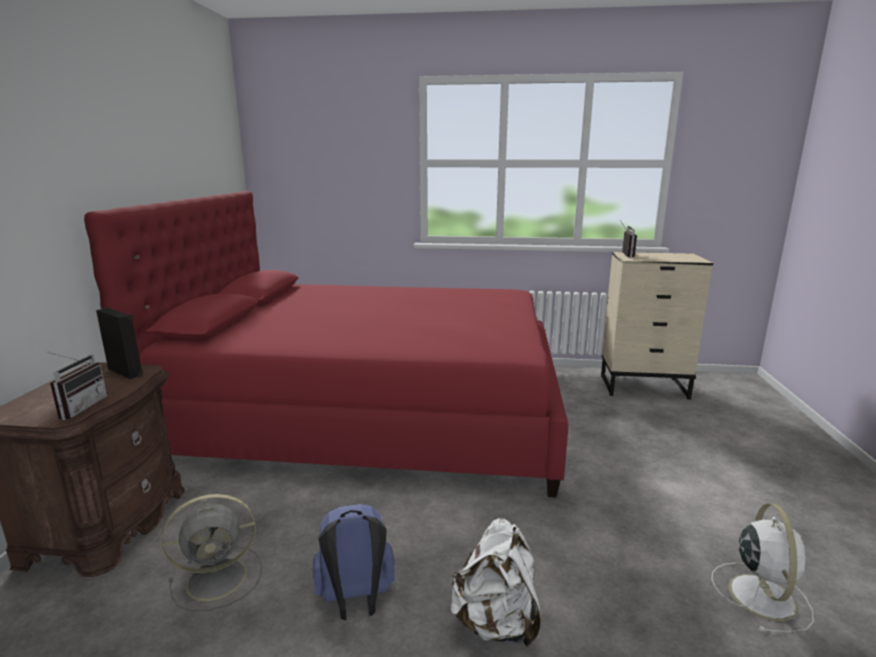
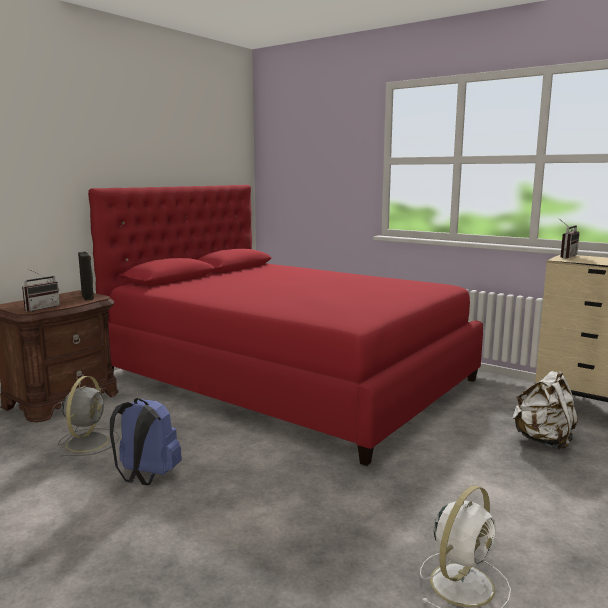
camera: 30 degrees right, 5 degrees down
grey fan [161,494,262,611] -> grey fan turned 90 degrees counterclockwise [58,376,119,457]
white backpack [450,518,541,647] -> white backpack moved to [512,371,578,450]

